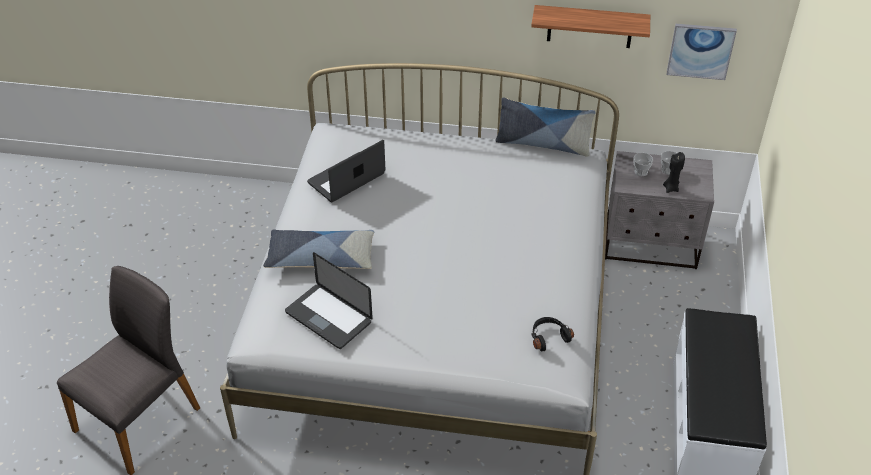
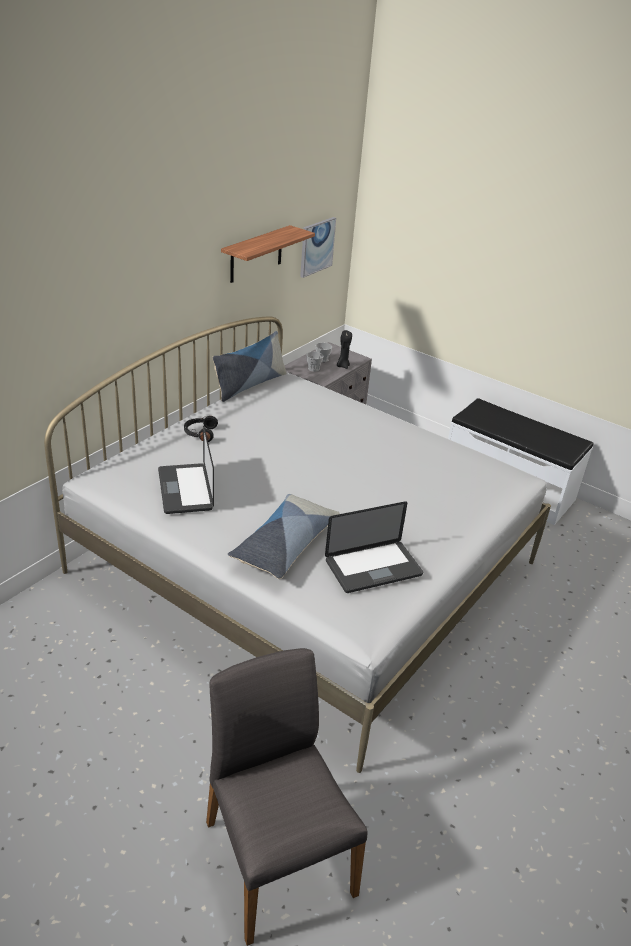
camera: 65 degrees left, 10 degrees down
black headphones [532,317,574,351] -> black headphones moved to [184,416,218,442]

